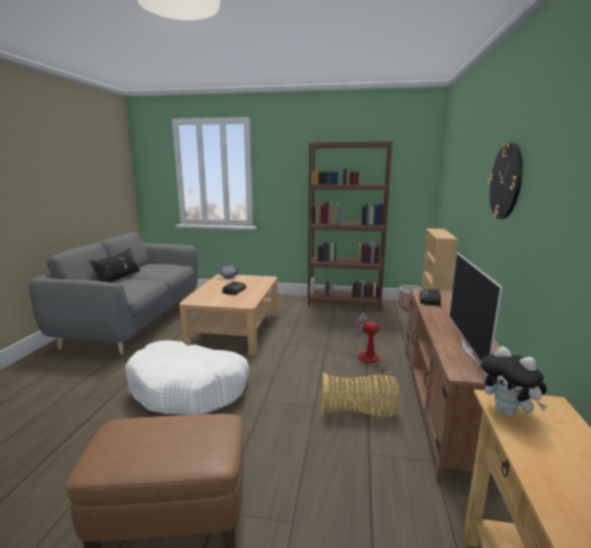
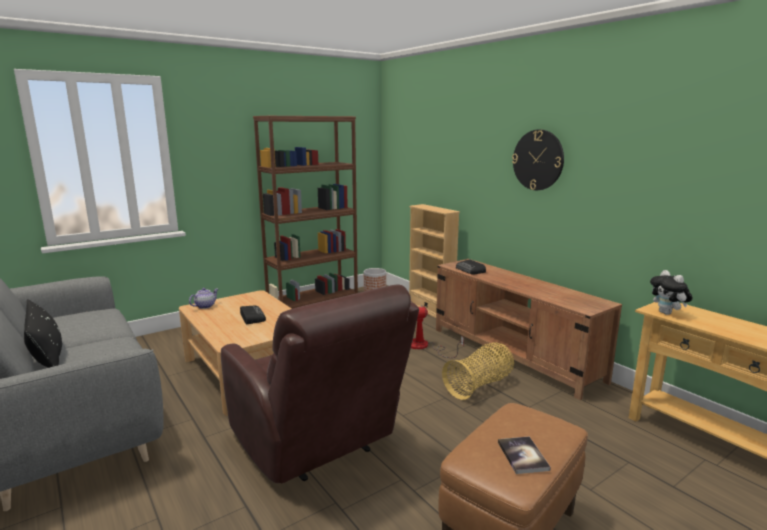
camera: 45 degrees left, 0 degrees up
white dog bed [125,340,250,415] -> brown armchair [221,284,419,483]
television [449,253,502,366] -> none
plush toy [481,346,548,417] -> plush toy turned 60 degrees clockwise [650,270,693,315]
none -> book [498,436,551,474]

